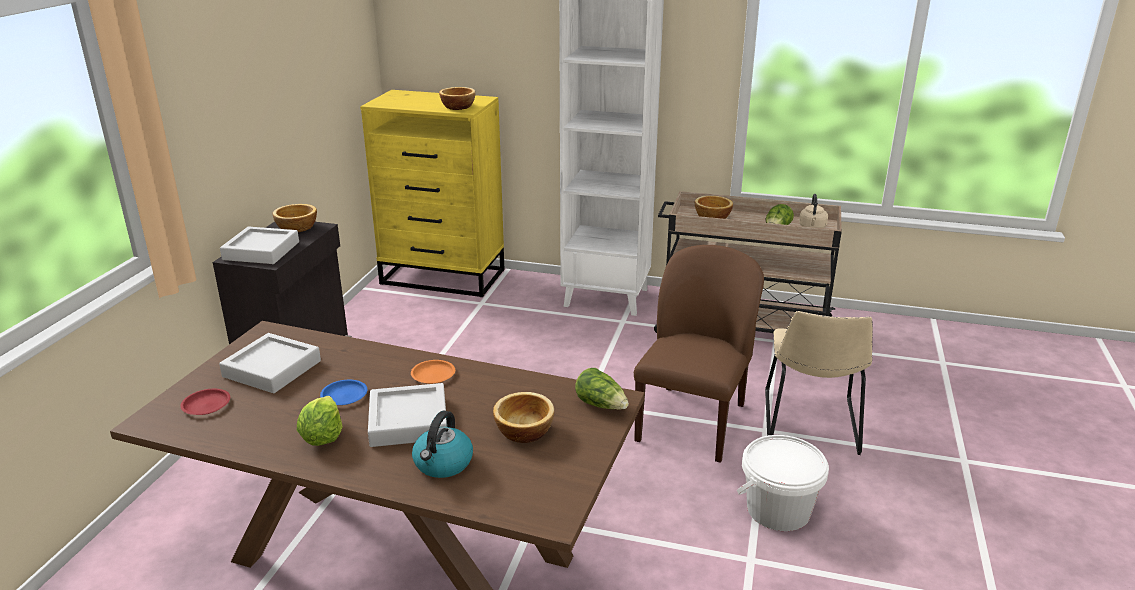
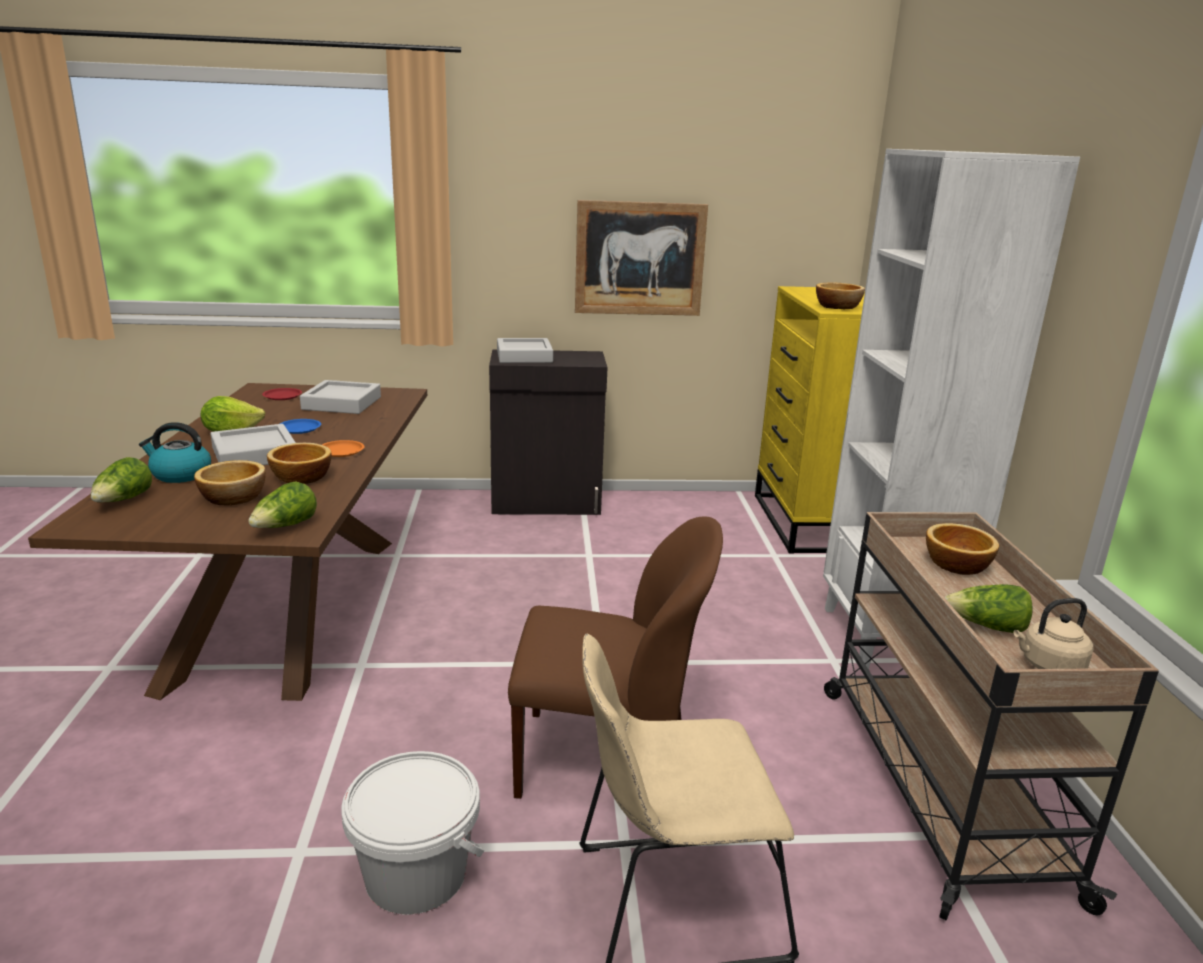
camera: 70 degrees right, 5 degrees down
bowl [273,204,317,232] -> bowl moved to [267,443,331,484]
none -> lettuce [91,457,152,503]
none -> picture [575,200,708,316]

